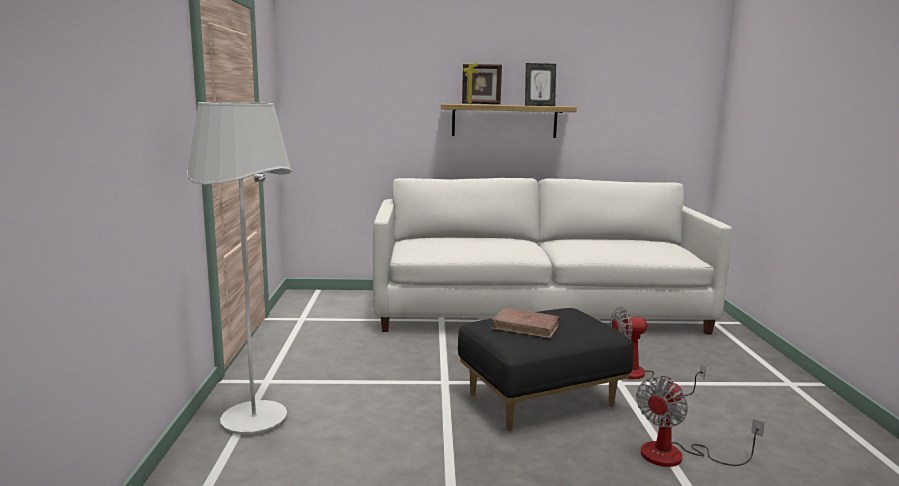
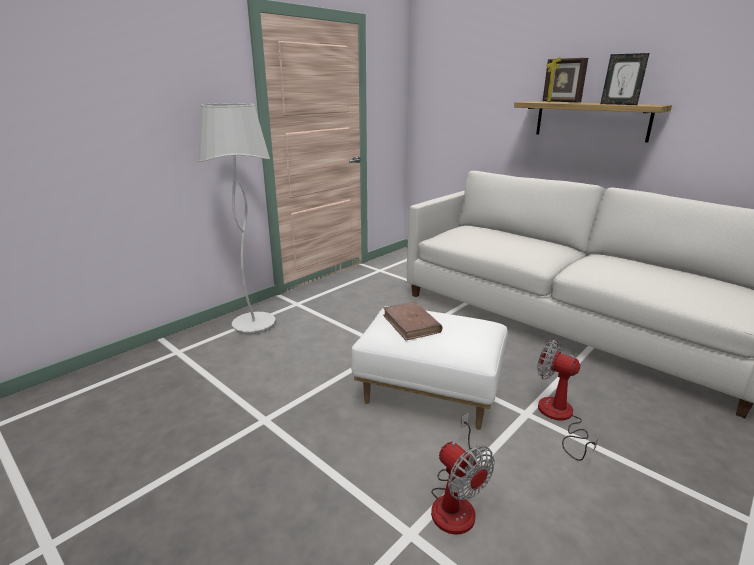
camera: 45 degrees right, 10 degrees up
black ottoman [458,308,633,432] -> white ottoman [351,306,507,430]
fan [636,377,765,467] -> fan turned 120 degrees counterclockwise [431,413,495,535]

